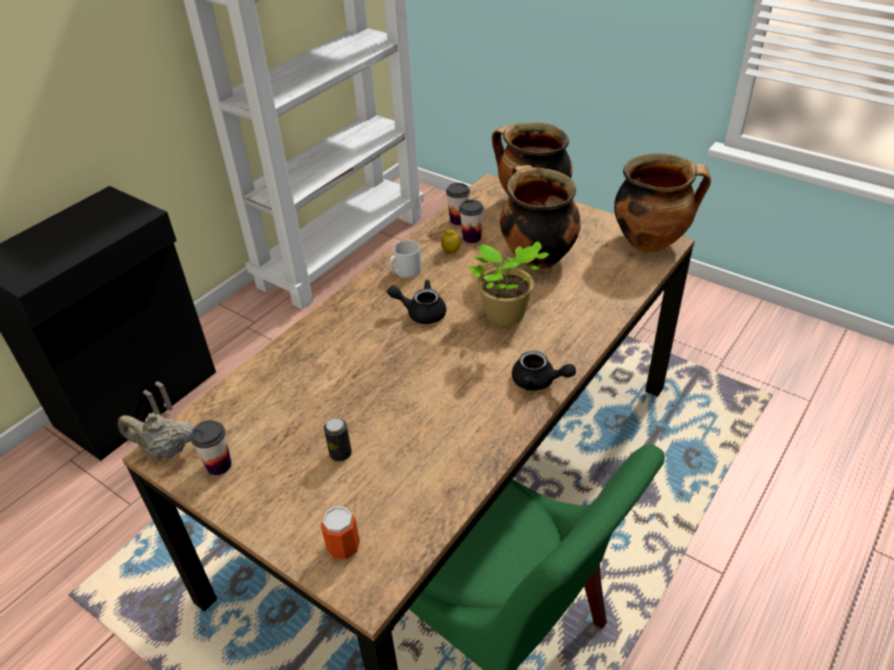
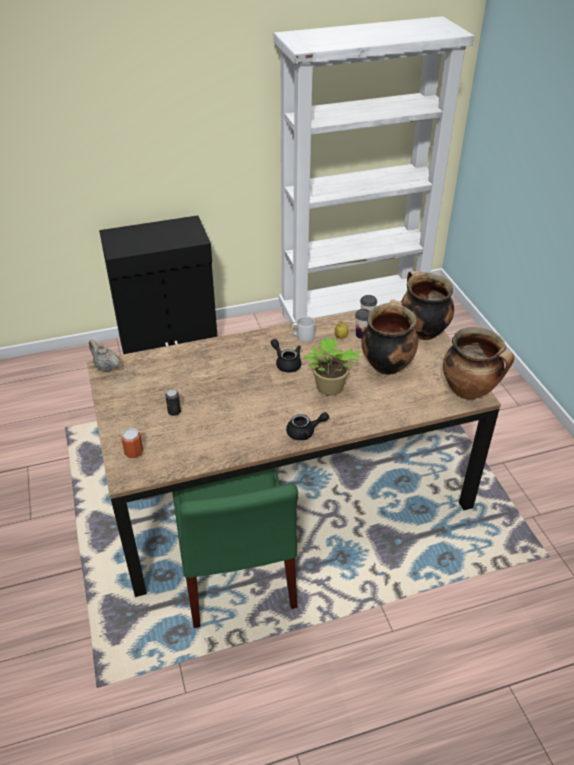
camera: 35 degrees right, 0 degrees up
cup [190,420,232,475] -> none
black teapot [512,351,576,391] -> black teapot turned 75 degrees counterclockwise [286,412,329,440]

